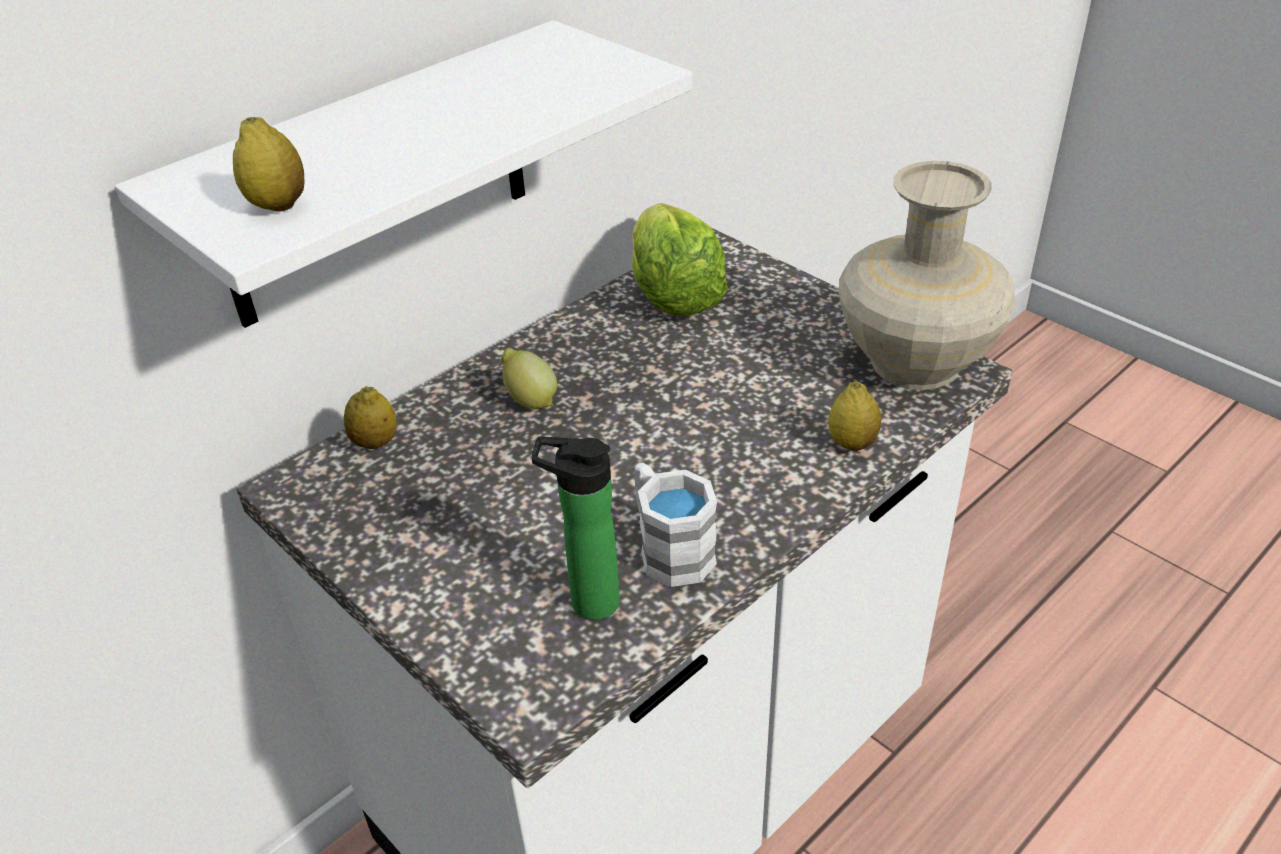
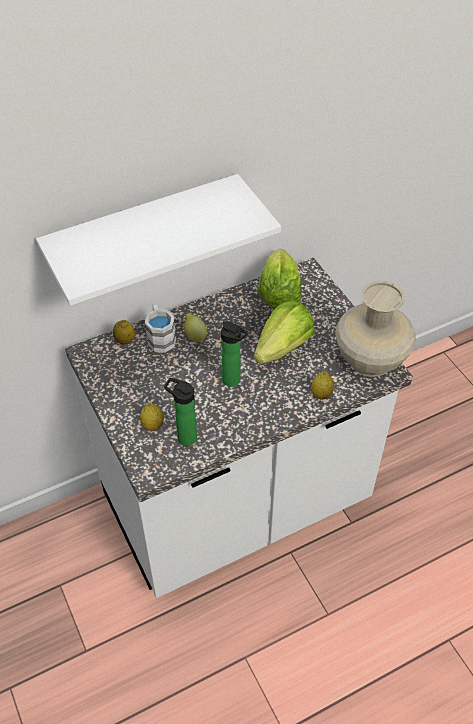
camera: 15 degrees right, 10 degrees up
lemon [233,117,304,211] -> lemon moved to [140,402,164,431]
white mug [634,463,717,587] -> white mug moved to [145,303,176,353]
none -> bottle [221,321,248,387]
none -> lettuce [254,301,315,364]

